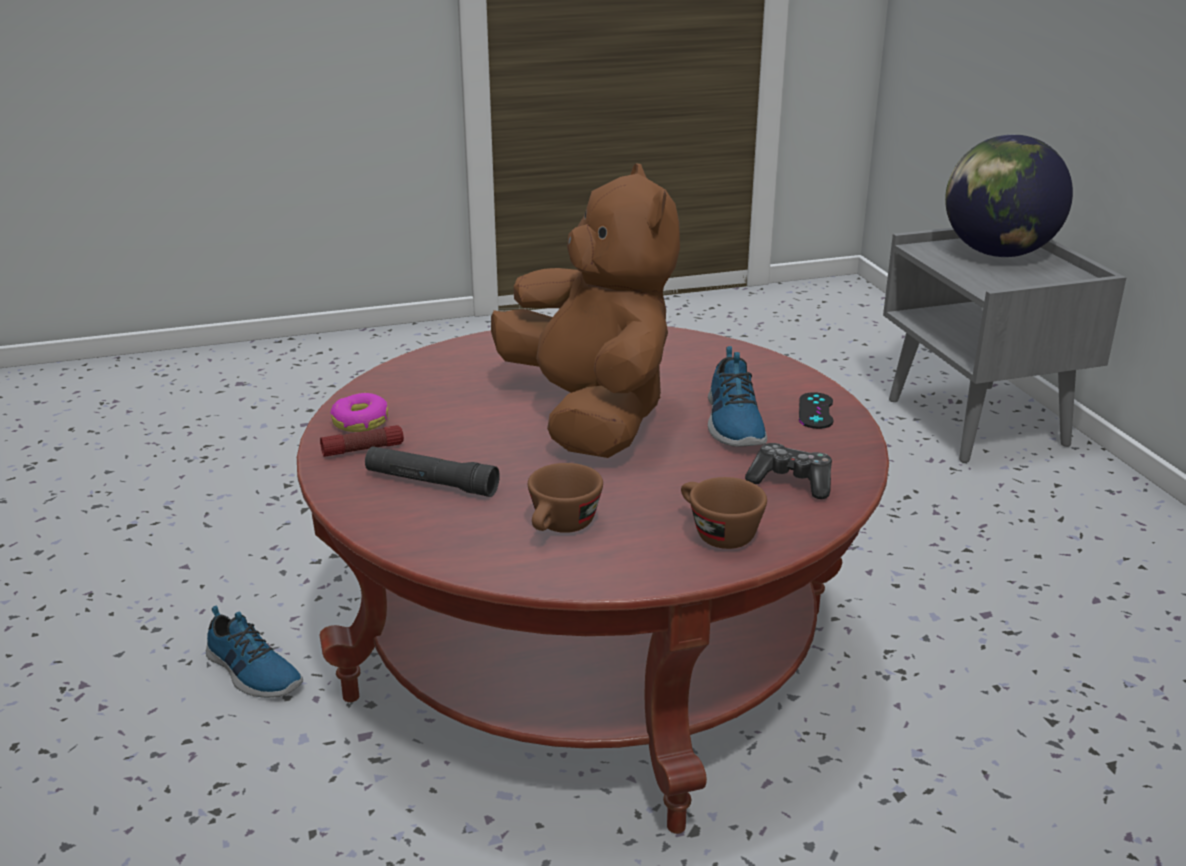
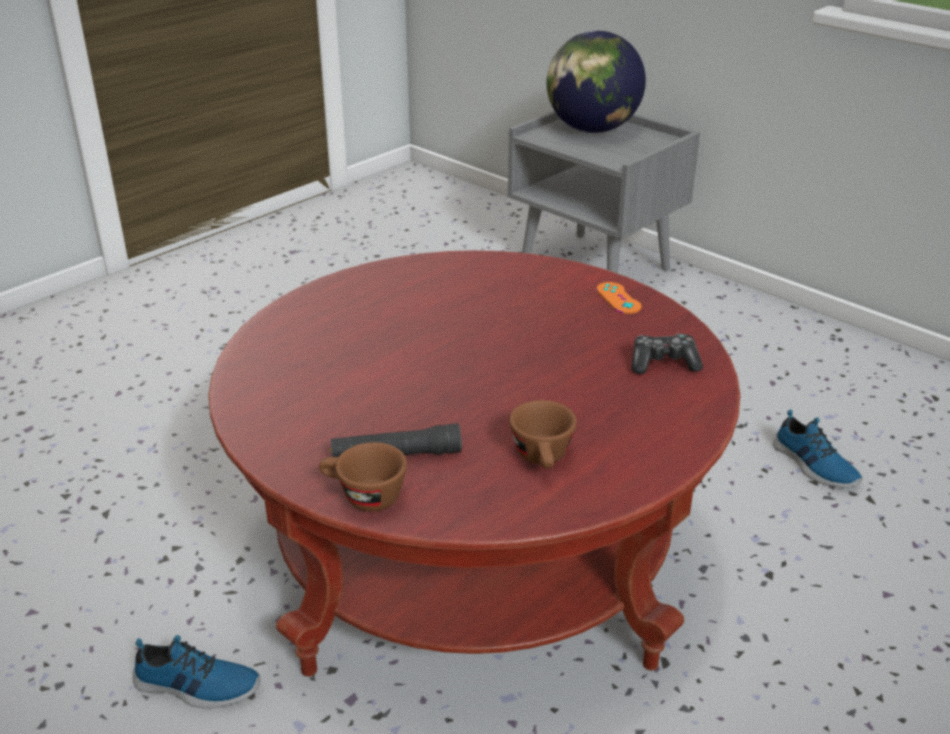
camera: 30 degrees left, 5 degrees up
flashlight [320,425,404,457] -> none
donut [330,393,388,432] -> none
brown plush toy [491,163,680,458] -> none
brown cup [681,477,767,549] -> brown cup moved to [319,442,407,511]
shoe [708,346,767,447] -> shoe moved to [773,410,862,488]
black game controller [799,392,833,429] -> orange game controller [597,282,642,314]

